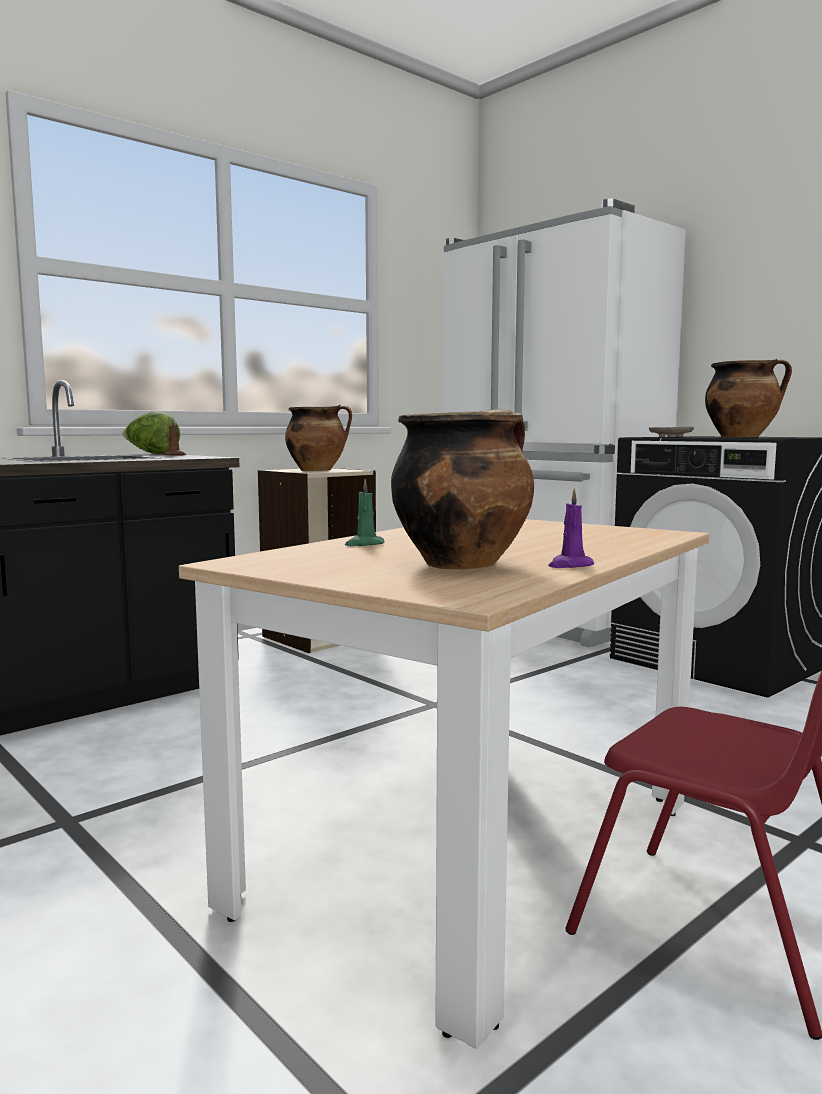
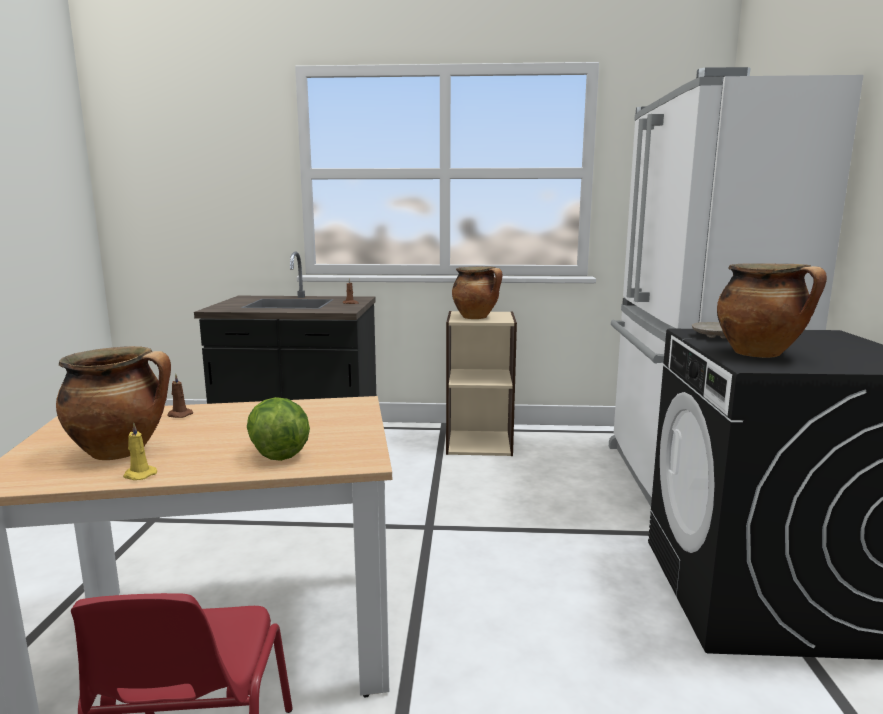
camera: 45 degrees right, 5 degrees up
lettuce [122,411,180,454] -> lettuce moved to [247,397,310,461]
green candle [345,479,384,546] -> brown candle [167,374,193,418]
purple candle [548,489,594,568] -> yellow candle [123,422,157,480]

